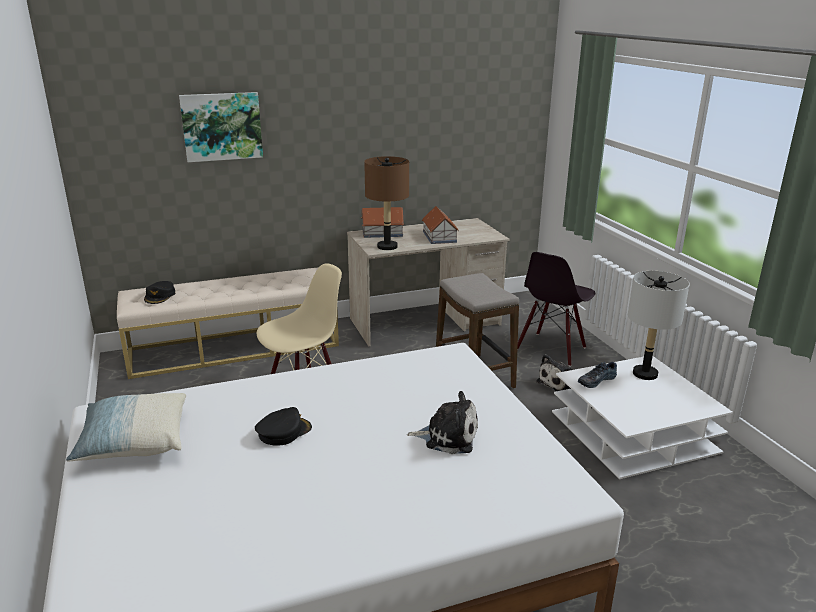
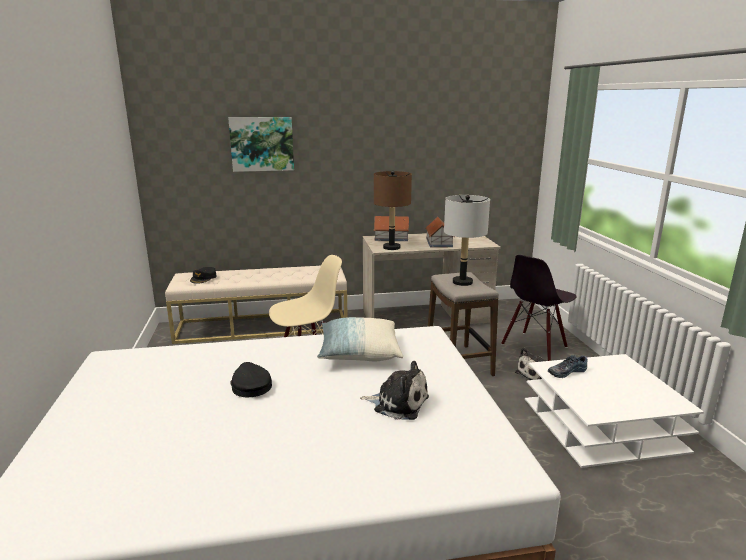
camera: 10 degrees right, 5 degrees down
pillow [66,393,186,462] -> pillow moved to [317,317,403,362]
black cap [255,407,312,446] -> black cap turned 90 degrees counterclockwise [231,362,272,397]
grey table lamp [628,271,690,380] -> grey table lamp moved to [444,195,490,286]

